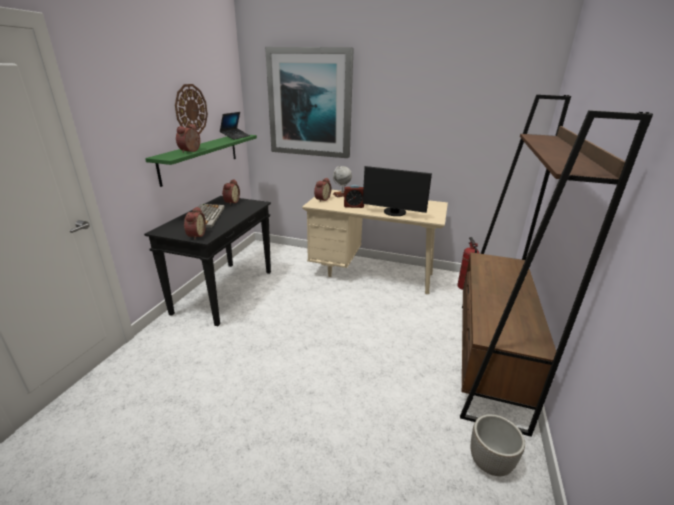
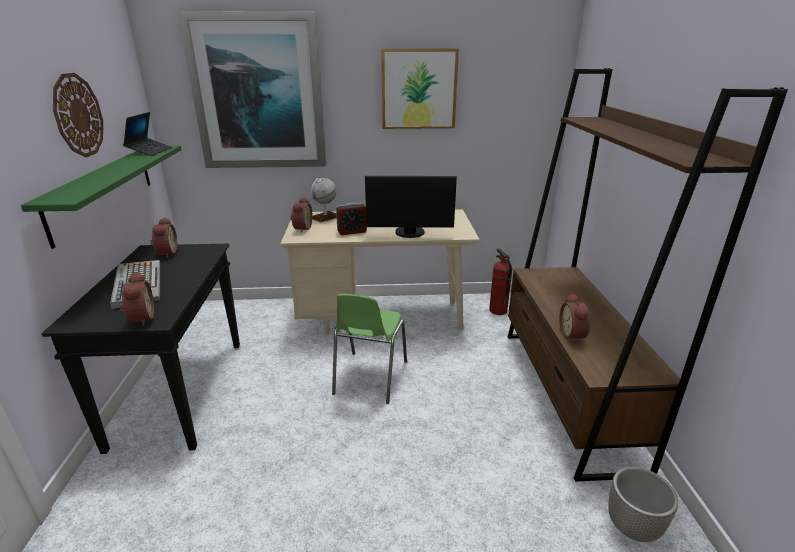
camera: 20 degrees left, 0 degrees up
alarm clock [176,124,200,153] -> alarm clock moved to [559,293,590,344]
none -> green chair [332,294,407,404]
none -> picture [381,48,459,129]

